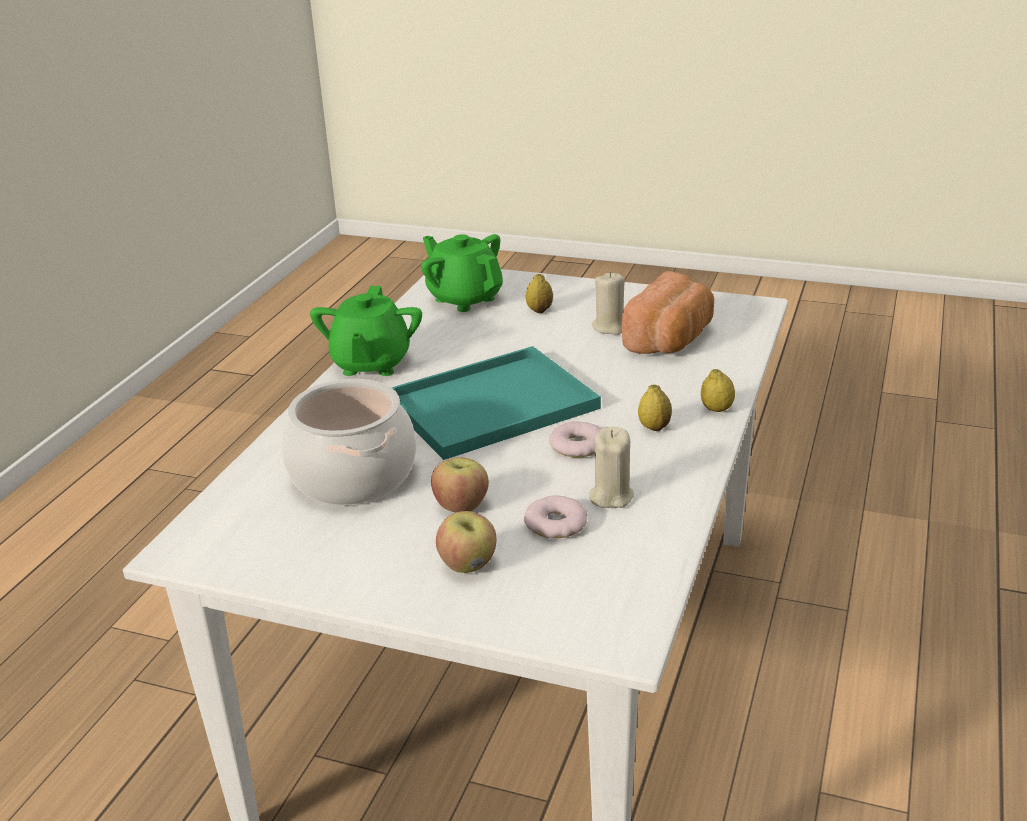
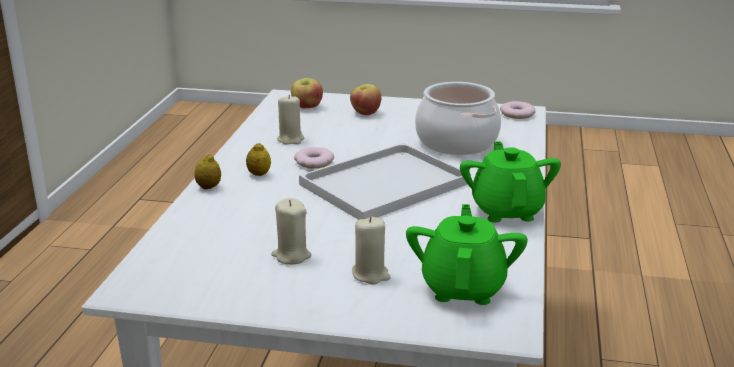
camera: 170 degrees right, 5 degrees down
turquoise tray [391,346,601,460] -> white tray [299,143,471,220]
green teapot [421,234,503,312] -> green teapot turned 120 degrees counterclockwise [406,204,528,305]
apple [431,457,489,513] -> apple moved to [291,78,323,108]
donut [524,496,587,538] -> donut moved to [500,101,536,119]
lemon [526,274,553,313] -> beige candle [352,217,391,285]
bread [622,271,714,354] -> none

